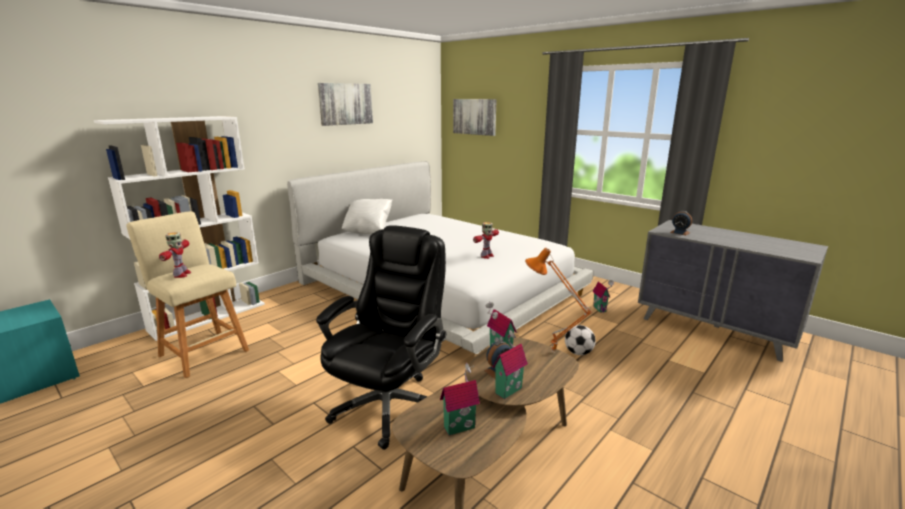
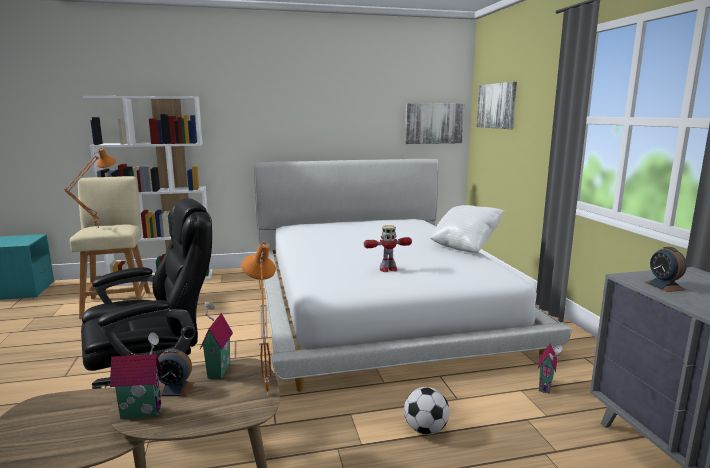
camera: 35 degrees right, 5 degrees down
toy robot [159,232,192,278] -> orange table lamp [64,148,116,228]
picture [318,83,373,126] -> picture moved to [405,103,464,144]
white pillow [342,199,392,234] -> white pillow moved to [430,205,505,253]
toy house [440,363,480,435] -> none

